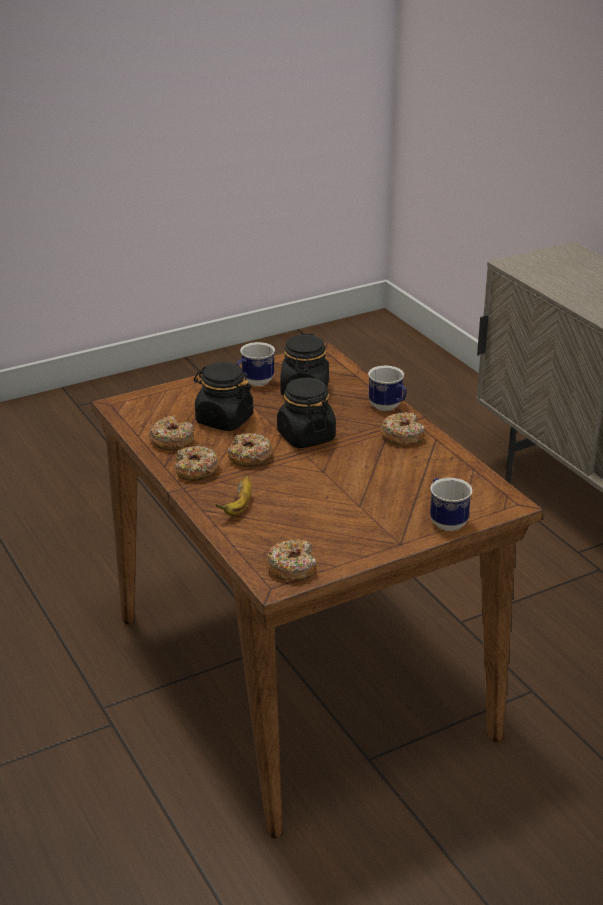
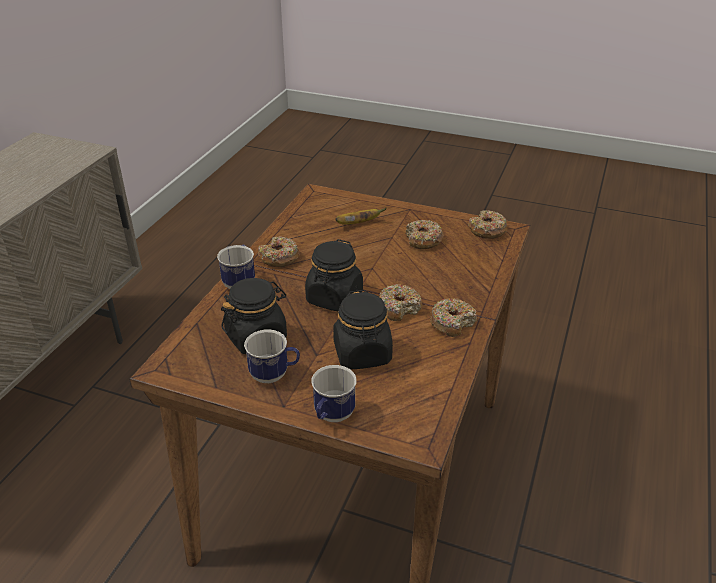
camera: 130 degrees left, 5 degrees up
donut [149,416,194,451] -> donut moved to [406,220,444,249]
banana [216,476,251,516] -> banana moved to [335,207,387,225]
mug [430,478,472,531] -> mug moved to [311,365,357,422]

